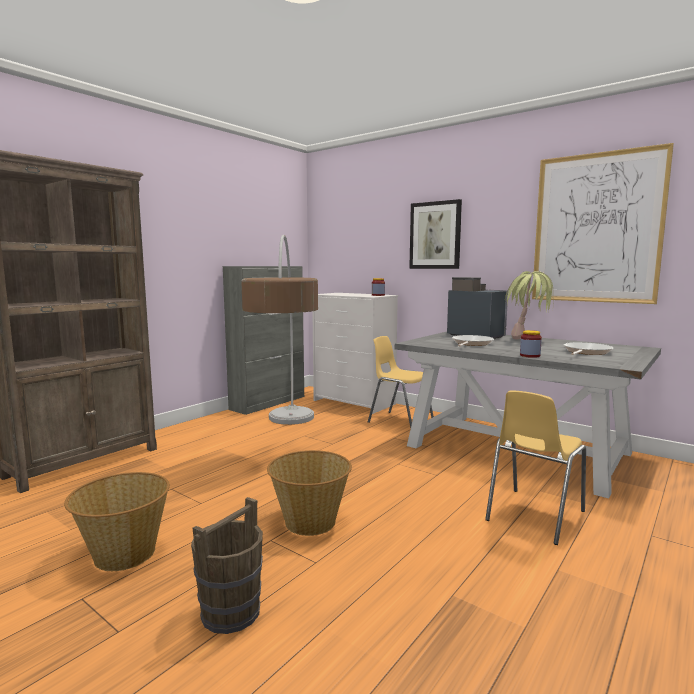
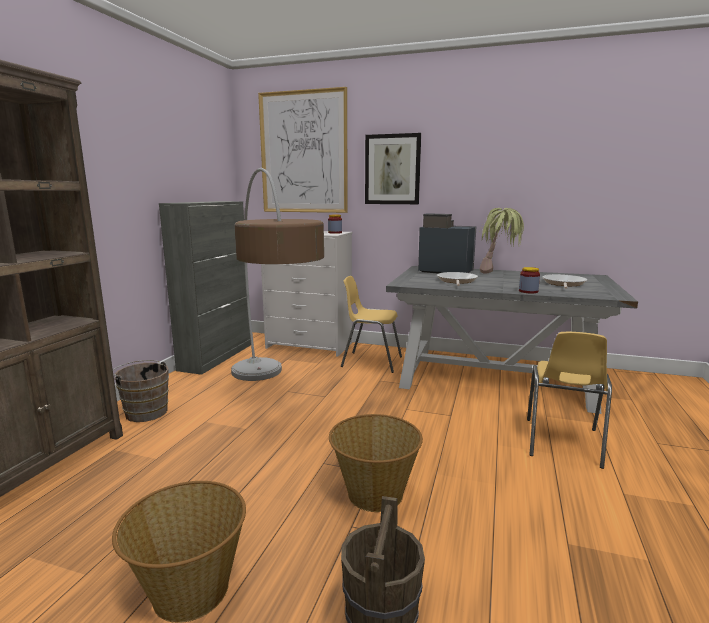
camera: 20 degrees left, 5 degrees up
picture [532,143,674,304] -> picture moved to [258,87,348,213]
none -> brown bucket [113,360,169,422]

